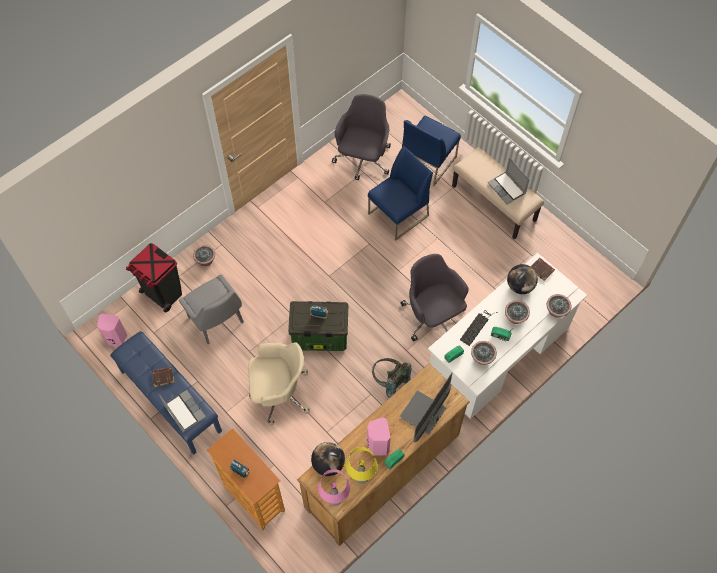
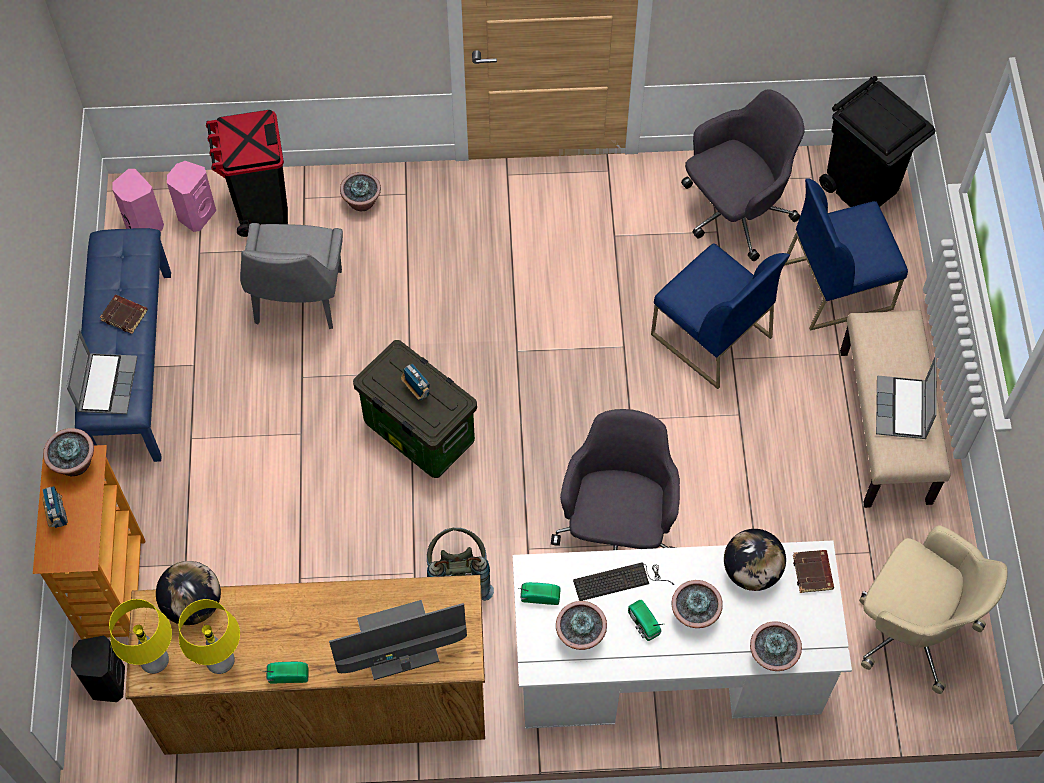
camera: 40 degrees right, 0 degrees up
beige office chair [248,342,310,426] -> beige office chair moved to [859,525,1008,694]
pink table lamp [318,469,350,506] -> yellow table lamp [109,599,172,674]
pink speaker [367,417,391,456] -> pink speaker moved to [167,161,216,232]
blue chair [368,146,433,241] -> blue chair turned 45 degrees clockwise [651,244,790,389]
none -> potted plant [43,428,94,476]
none -> black speaker [71,636,125,702]
none -> black trash can [819,76,936,207]

